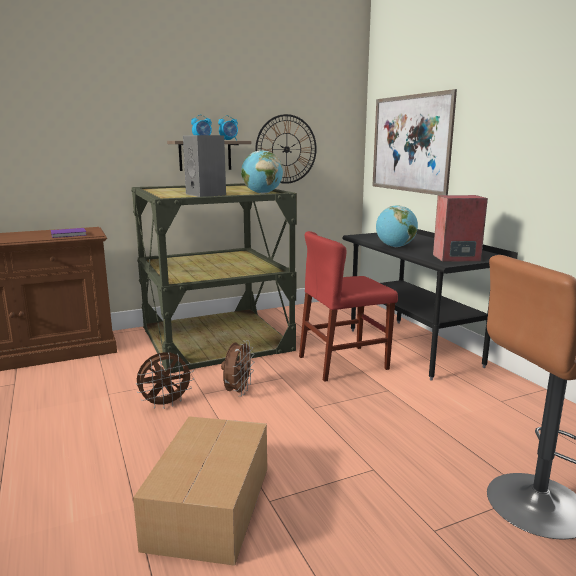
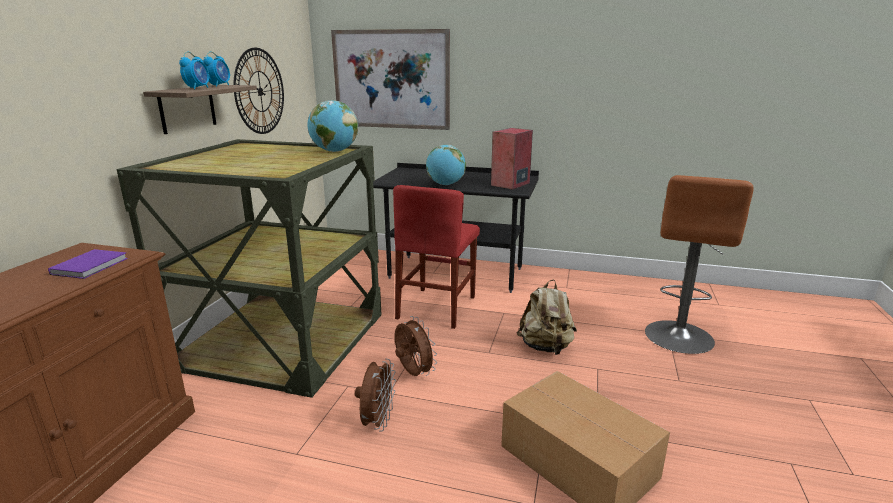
camera: 50 degrees left, 5 degrees up
grey speaker [183,135,226,197] -> none
none -> beige backpack [517,280,577,355]

